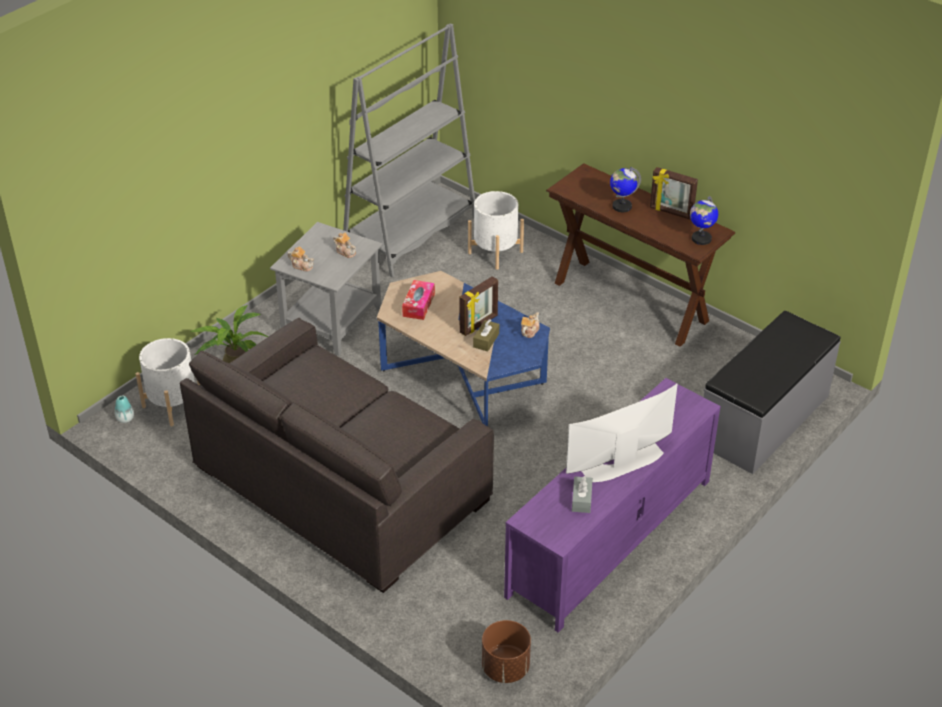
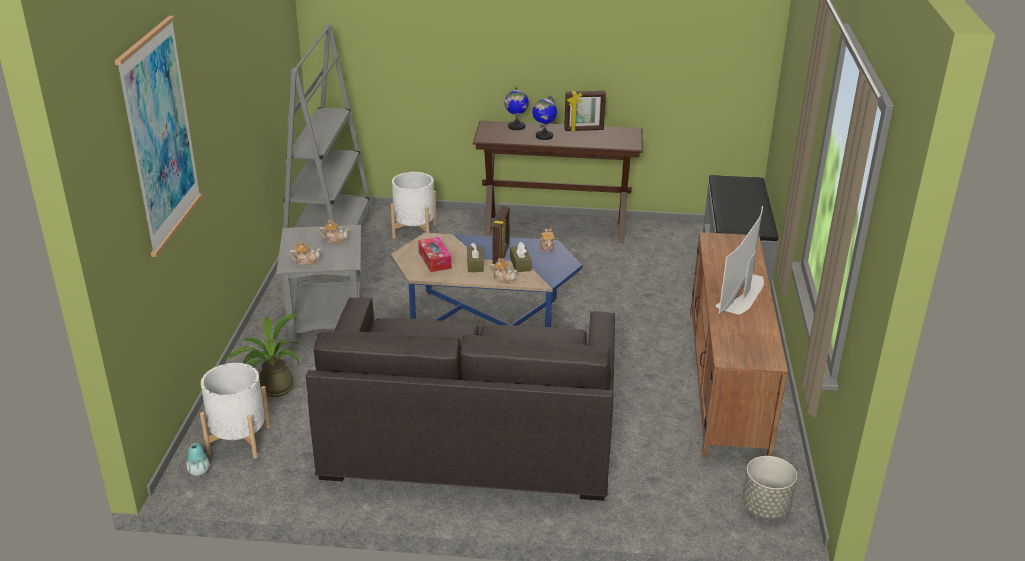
camera: 35 degrees left, 10 degrees down
brown planter [482,620,531,683] -> grey planter [742,456,797,519]
purple tv stand [504,378,721,633] -> brown tv stand [690,232,788,458]
grey tissue box [572,476,593,513] -> none
globe [690,196,718,245] -> globe moved to [504,86,529,130]
none -> picture [115,16,202,257]
none -> brown tissue box [467,243,484,272]
none -> teapot [489,258,518,284]

